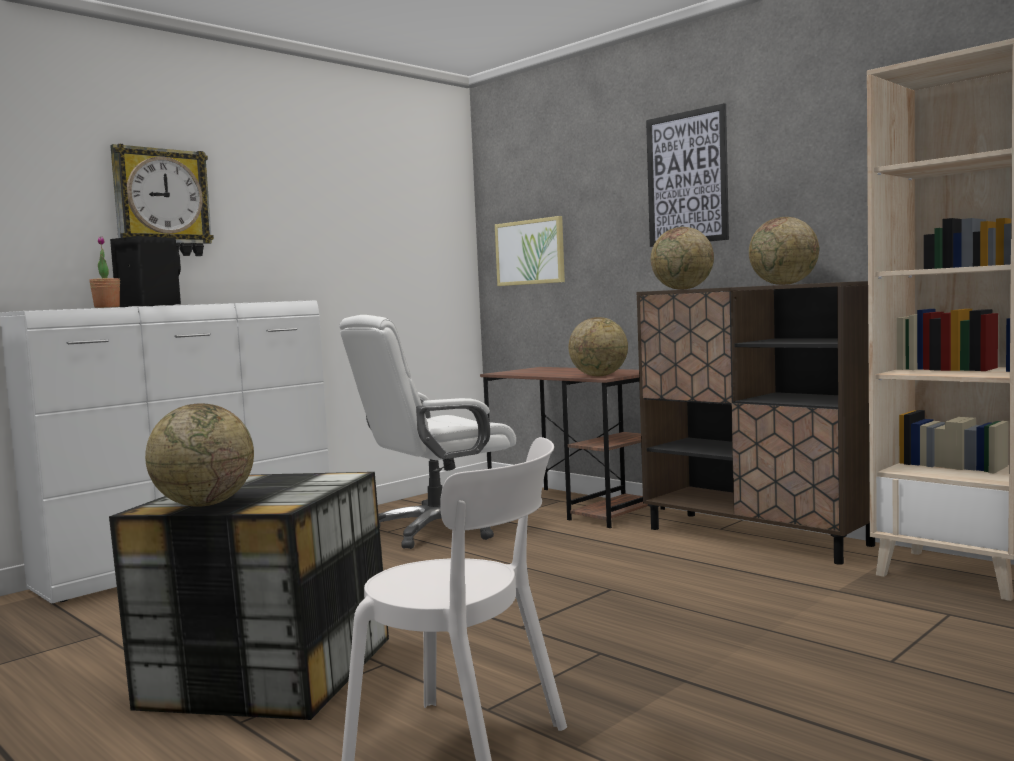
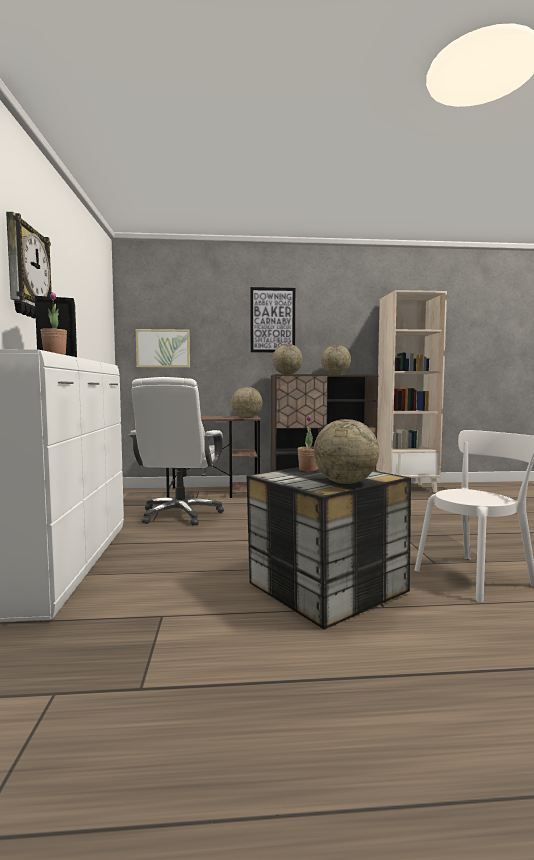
camera: 50 degrees left, 0 degrees up
none -> potted plant [297,415,318,471]

